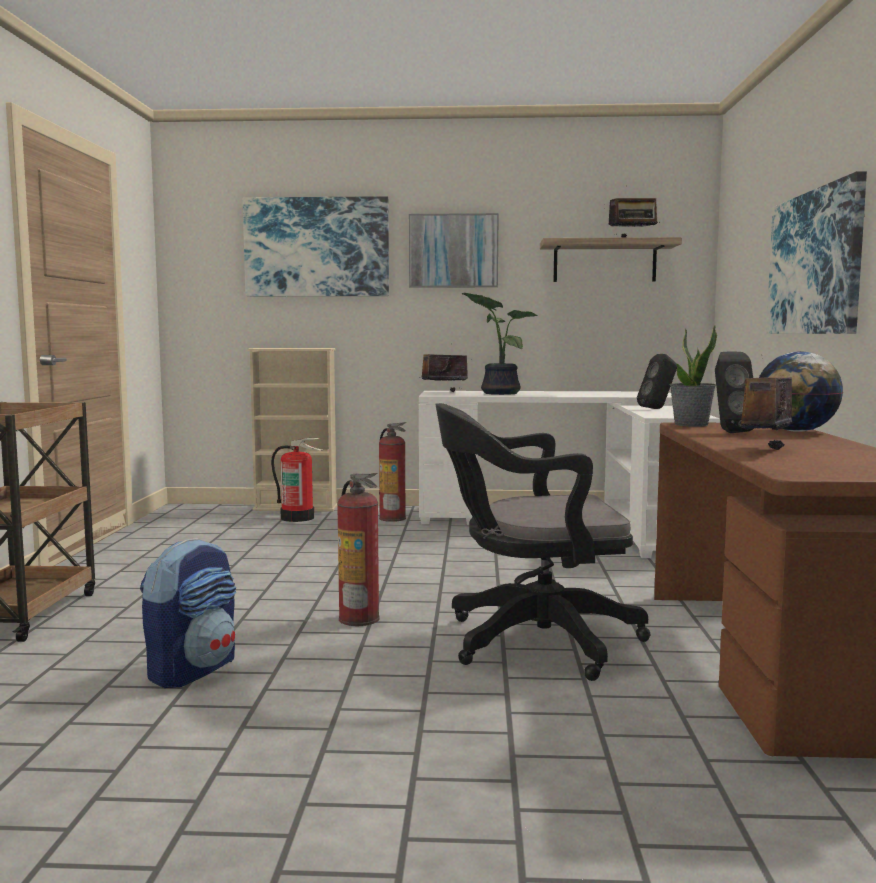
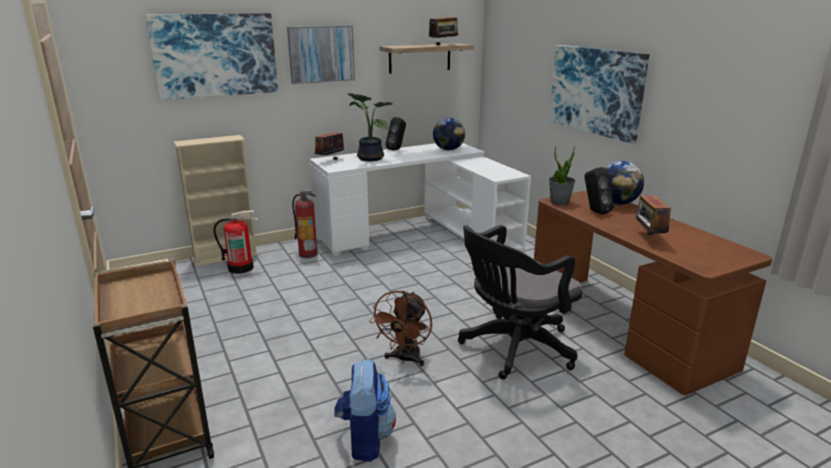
camera: 30 degrees left, 15 degrees up
fire extinguisher [337,473,380,626] -> brown fan [369,291,432,366]
black speaker [637,354,677,409] -> black speaker moved to [385,117,406,150]
none -> globe [433,118,465,150]

